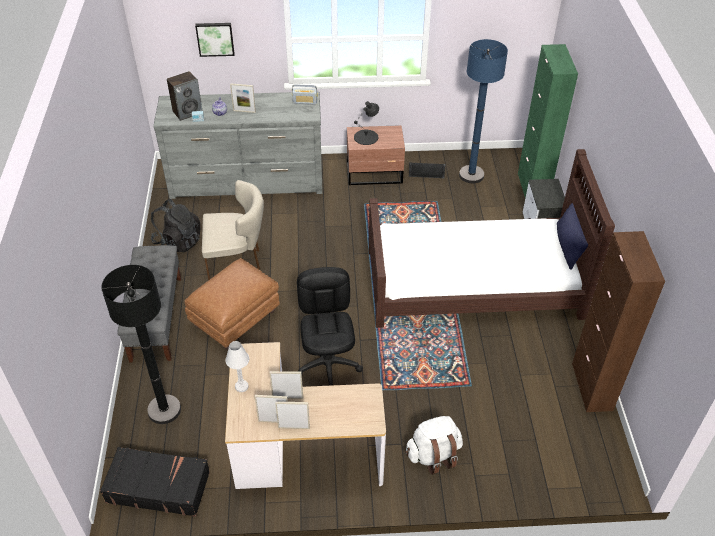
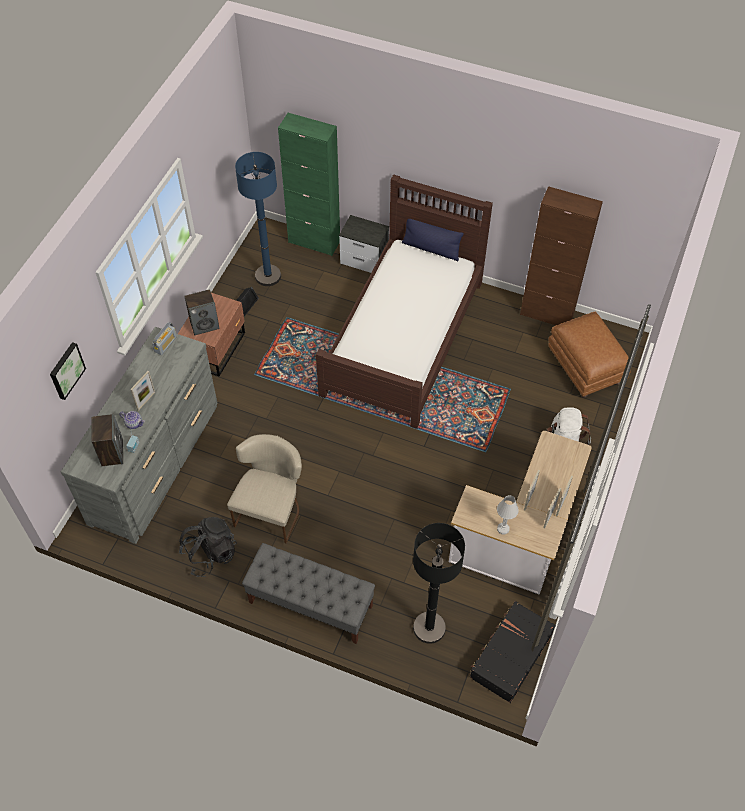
camera: 65 degrees left, 10 degrees up
brown ottoman [184,258,280,350] -> brown ottoman moved to [548,312,631,398]
black office chair [297,267,363,386] -> none
black table lamp [354,101,379,145] -> speaker [184,289,220,335]

